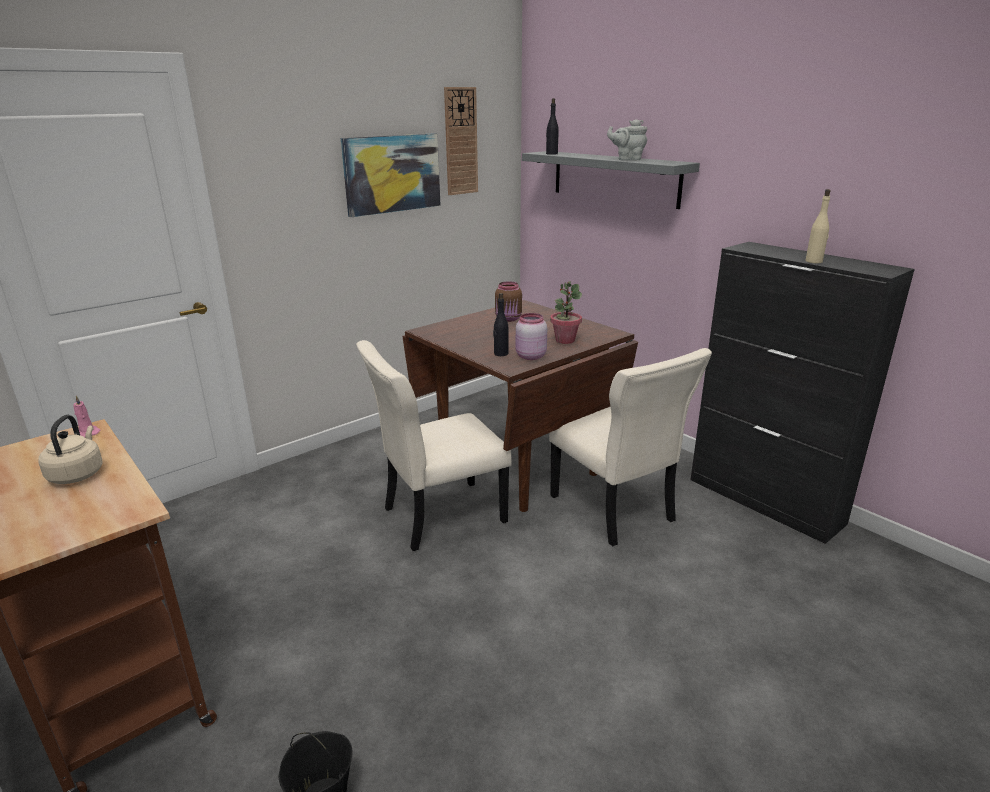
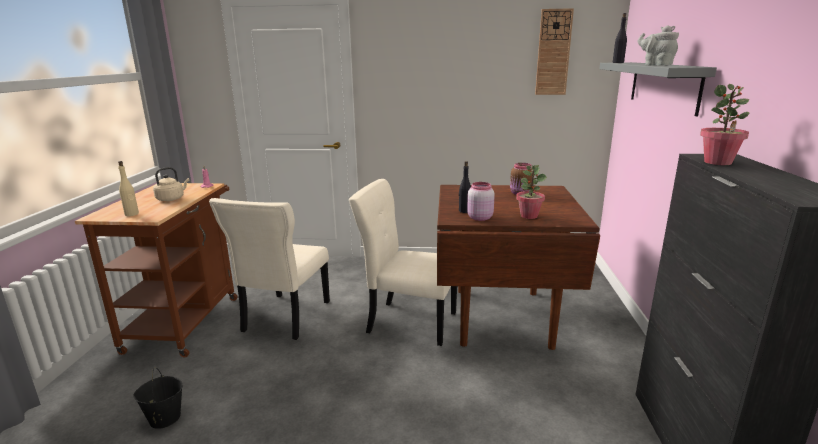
camera: 45 degrees right, 5 degrees down
picture [341,133,441,217] -> none
beige chair [549,348,712,547] -> beige chair moved to [209,198,330,340]
beige bottle [805,189,831,263] -> beige bottle moved to [118,161,139,216]
none -> potted plant [700,84,750,165]

